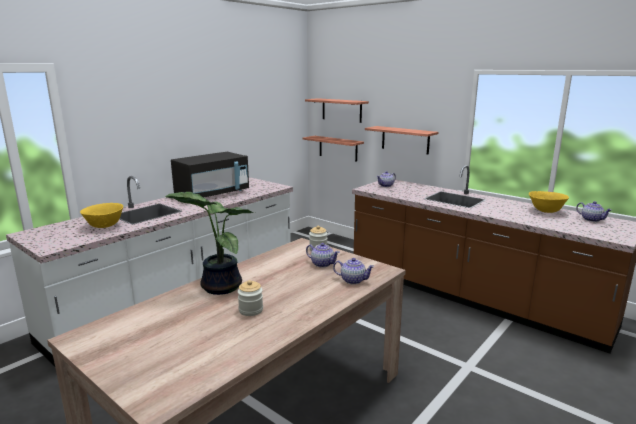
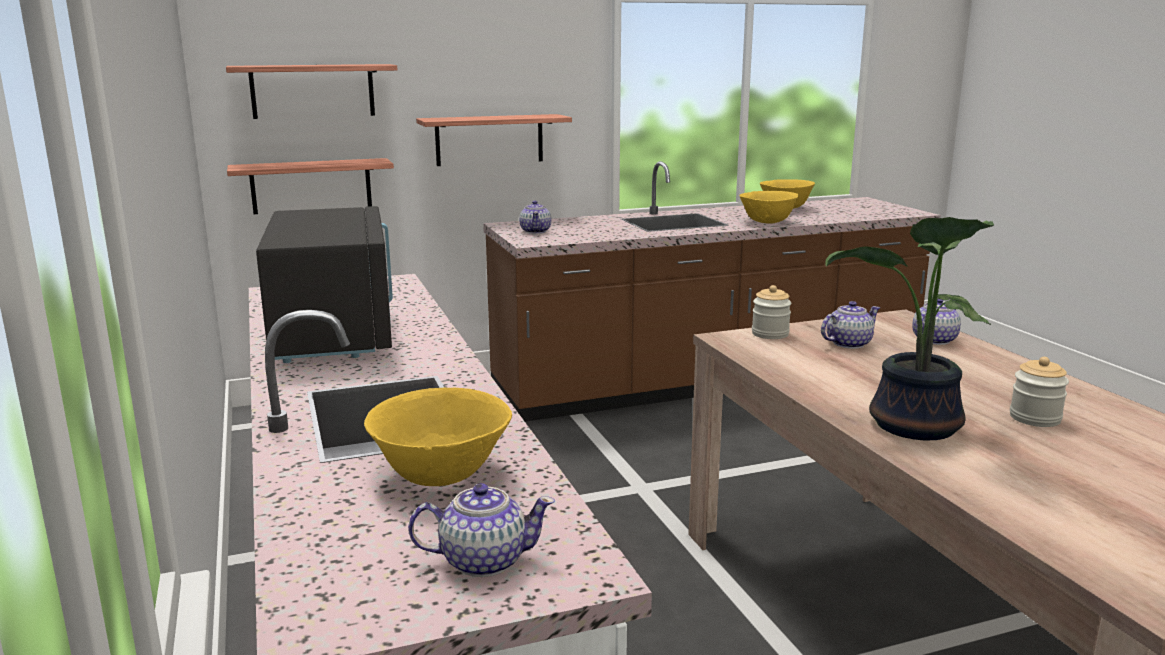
camera: 60 degrees left, 0 degrees up
teapot [576,201,612,222] -> teapot moved to [408,483,555,577]
none -> yellow bowl [739,191,799,223]

